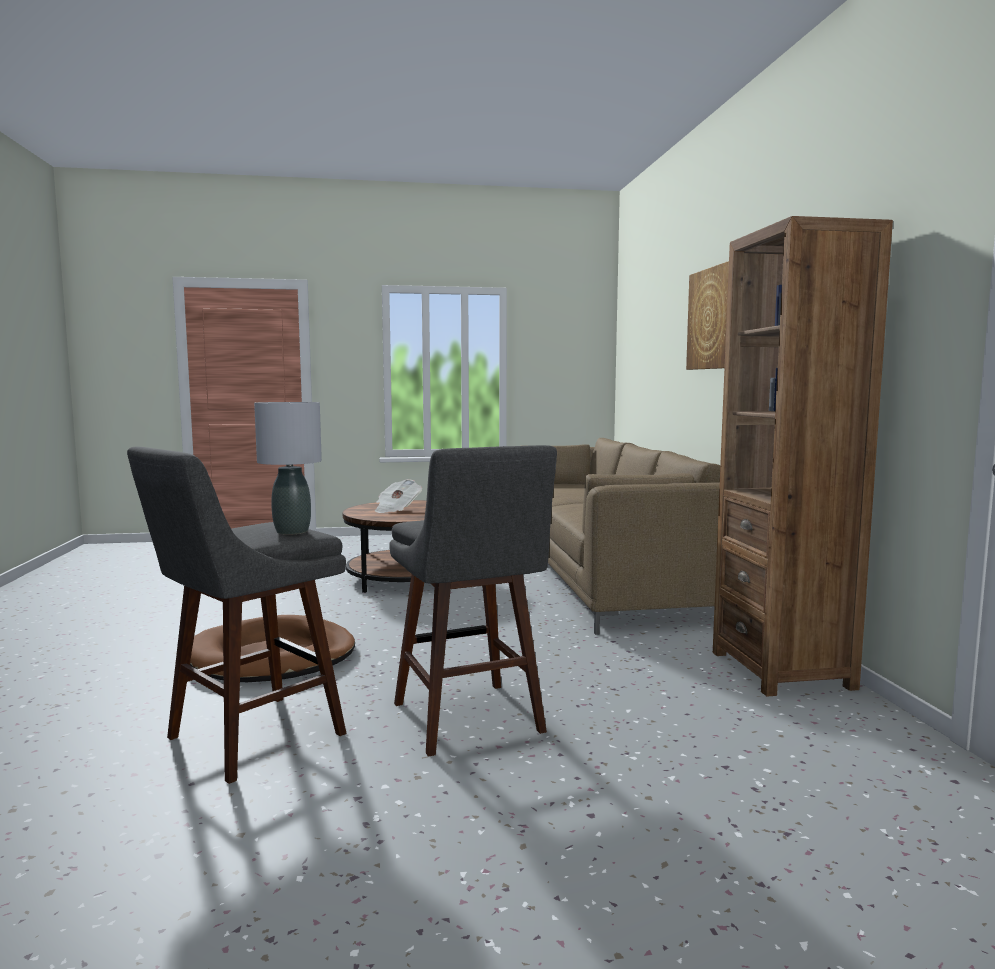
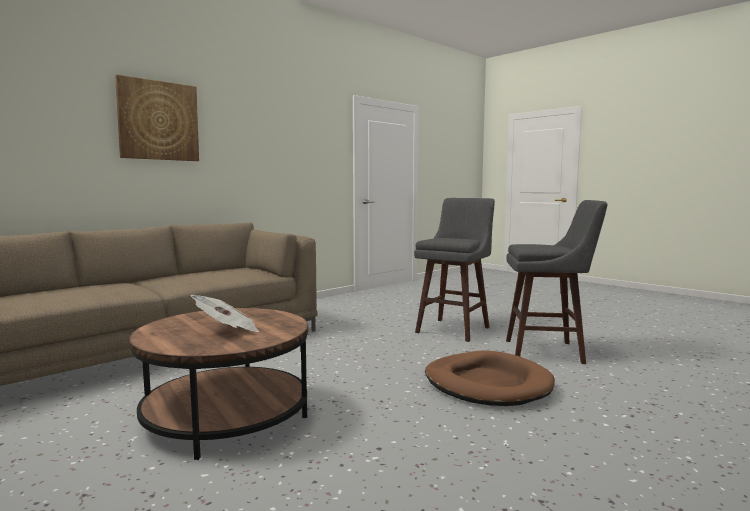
camera: 125 degrees left, 0 degrees up
grey table lamp [254,402,322,535] -> none
brown bookcase [713,216,893,696] -> none

